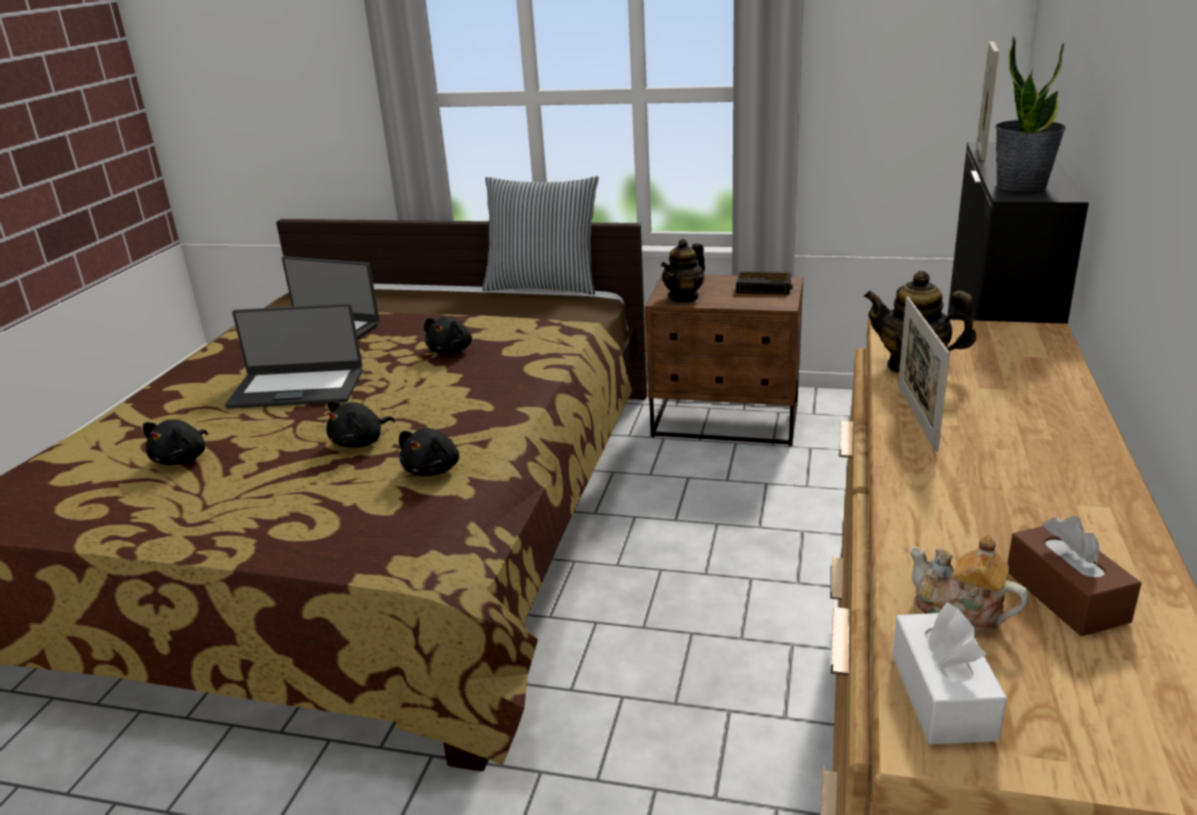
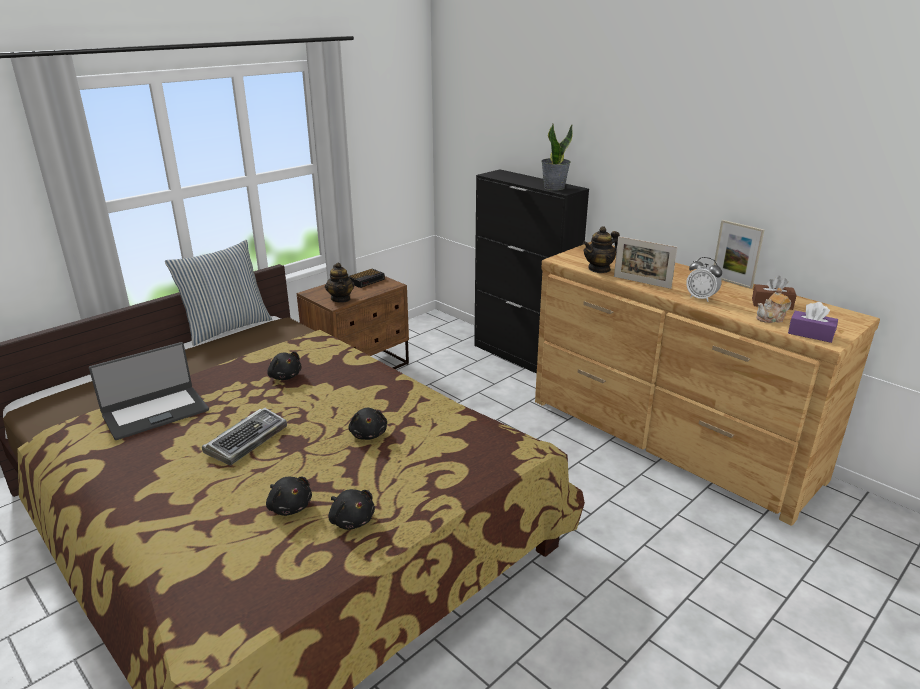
camera: 60 degrees left, 0 degrees up
laptop [225,303,362,409] -> keyboard [202,408,287,466]
black plush toy [399,428,459,476] -> black plush toy moved to [328,489,375,530]
white tissue box [892,602,1007,744] -> purple tissue box [788,302,838,343]
picture frame [977,41,999,160] -> picture frame moved to [714,220,764,289]
none -> alarm clock [686,257,722,302]

